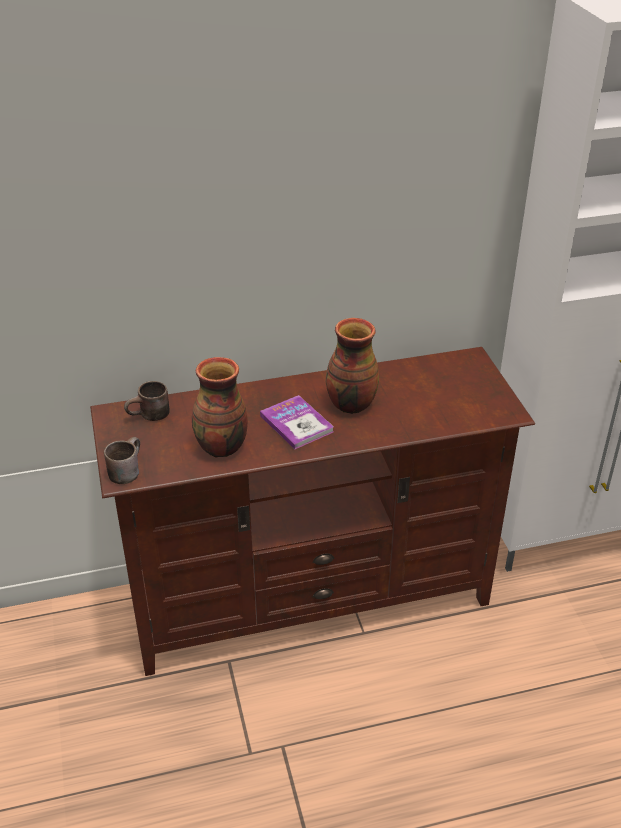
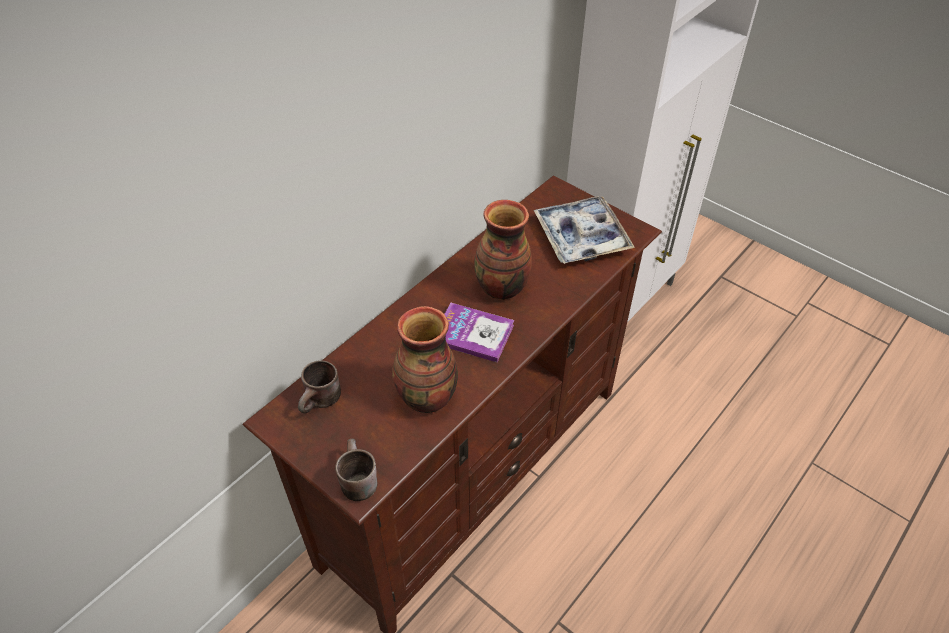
camera: 35 degrees left, 10 degrees up
none -> tray [534,196,635,264]

